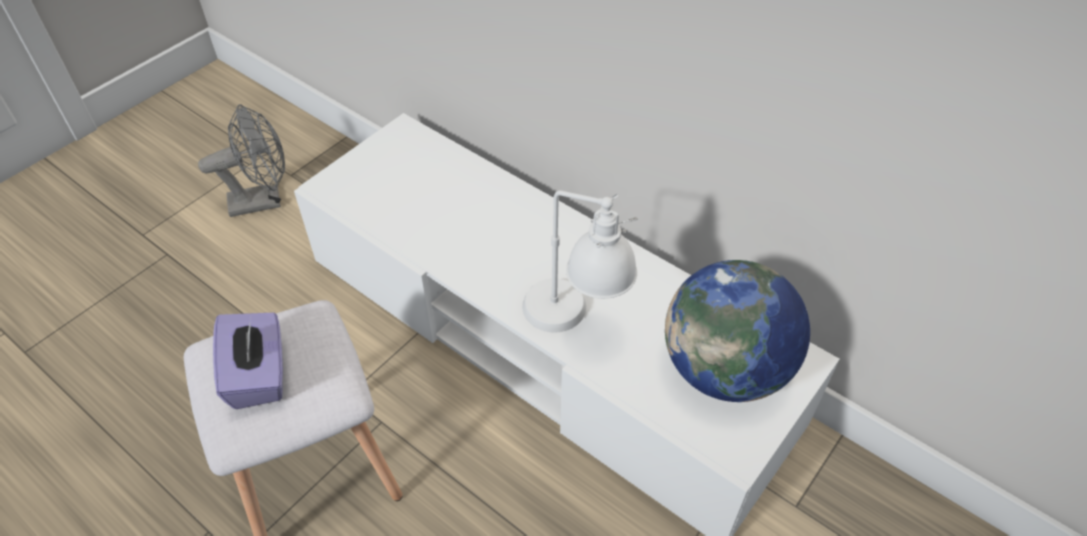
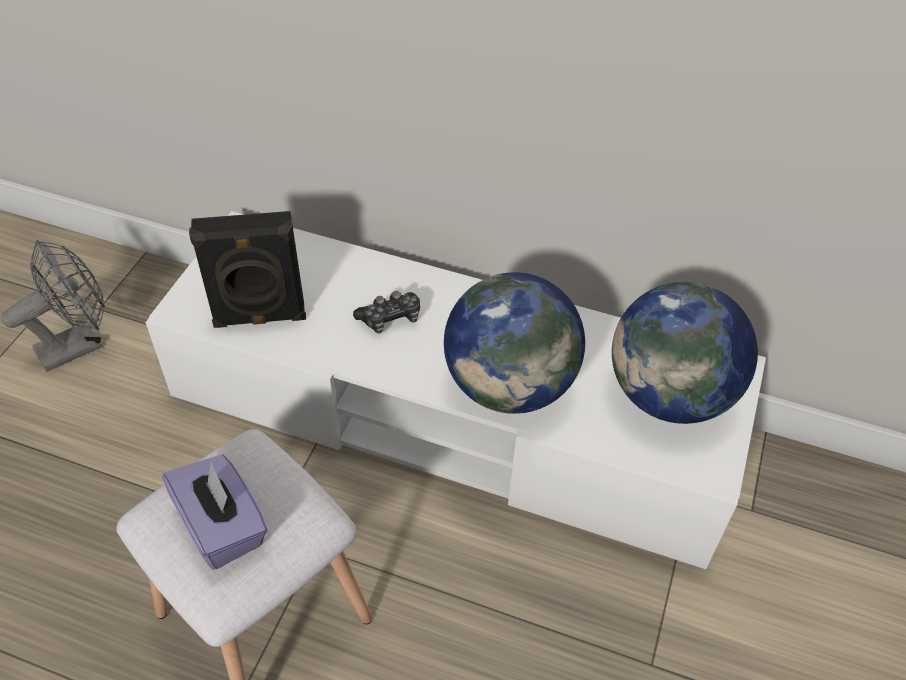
camera: 20 degrees left, 0 degrees up
white table lamp [522,191,638,333] -> globe [444,272,585,414]
none -> black speaker [189,211,306,328]
none -> game controller [353,291,420,333]

